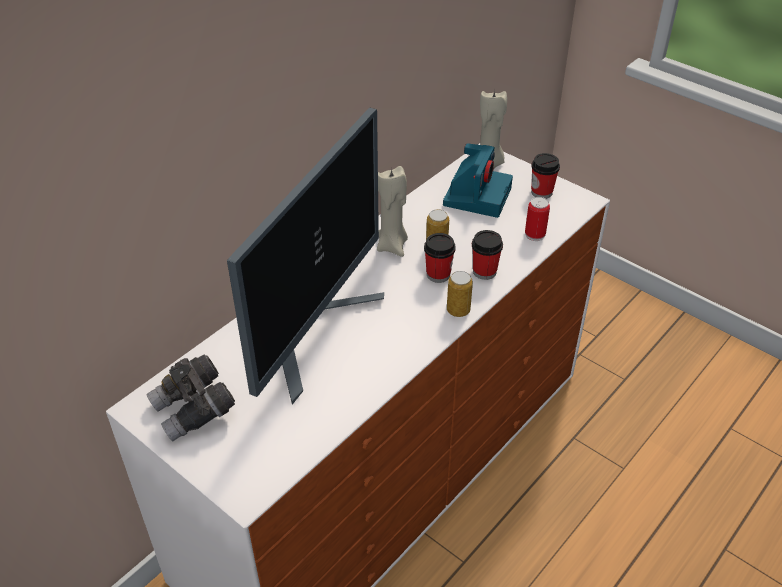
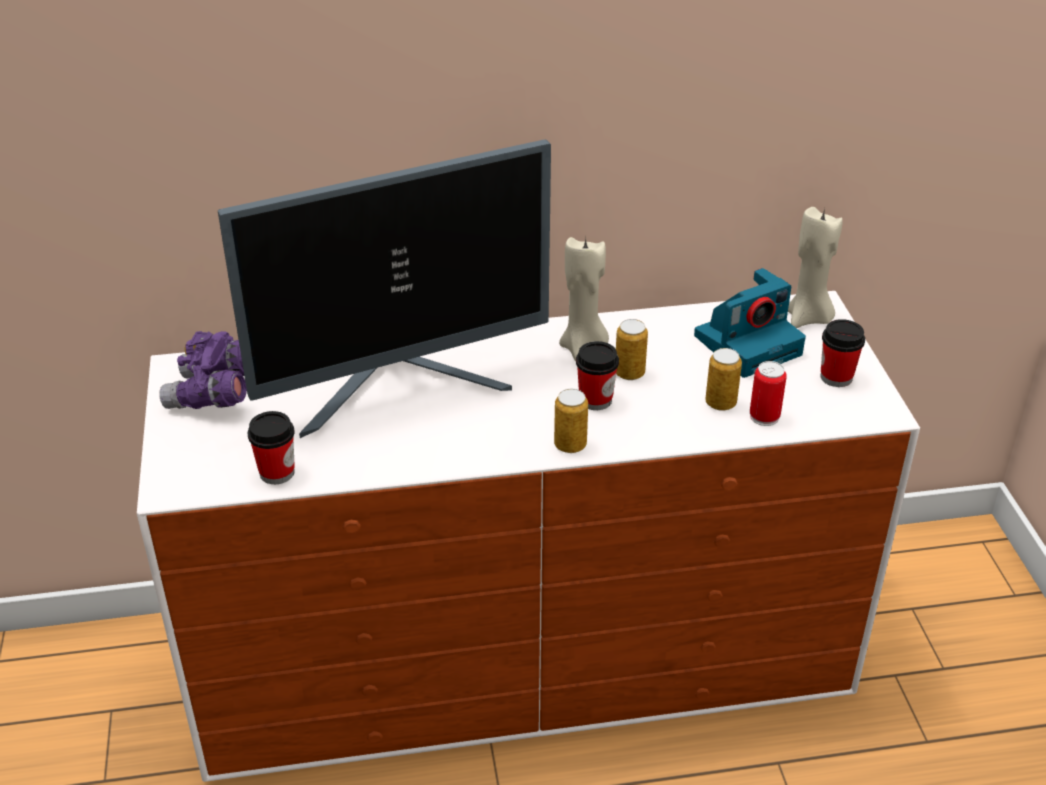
camera: 40 degrees right, 5 degrees down
grey binoculars [147,354,235,441] -> purple binoculars [159,331,247,409]
cup [472,230,503,280] -> cup moved to [248,411,295,484]
none -> can [705,348,742,411]

